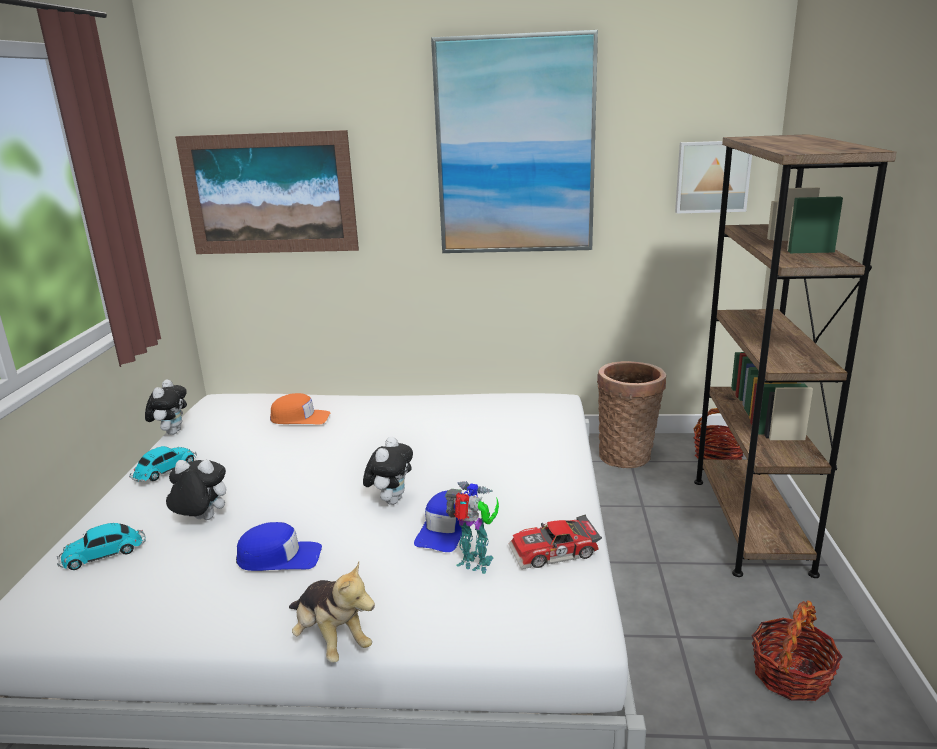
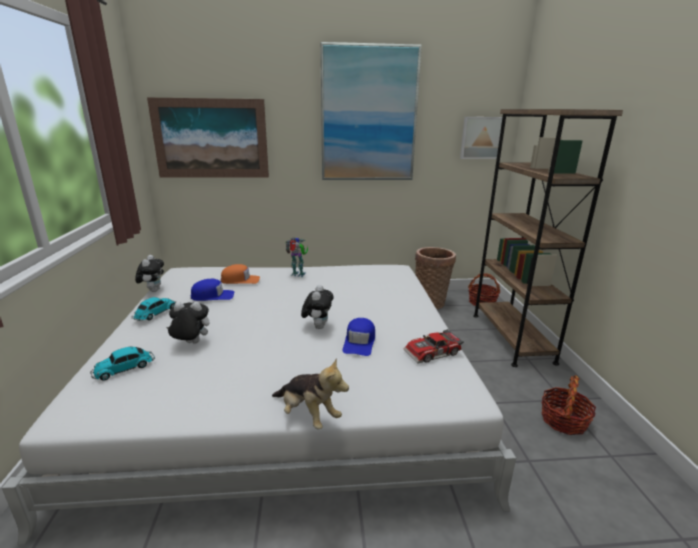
camera: 10 degrees left, 0 degrees up
blue cap [236,522,322,571] -> blue cap moved to [191,279,234,301]
toy robot [444,481,499,574] -> toy robot moved to [286,238,308,277]

